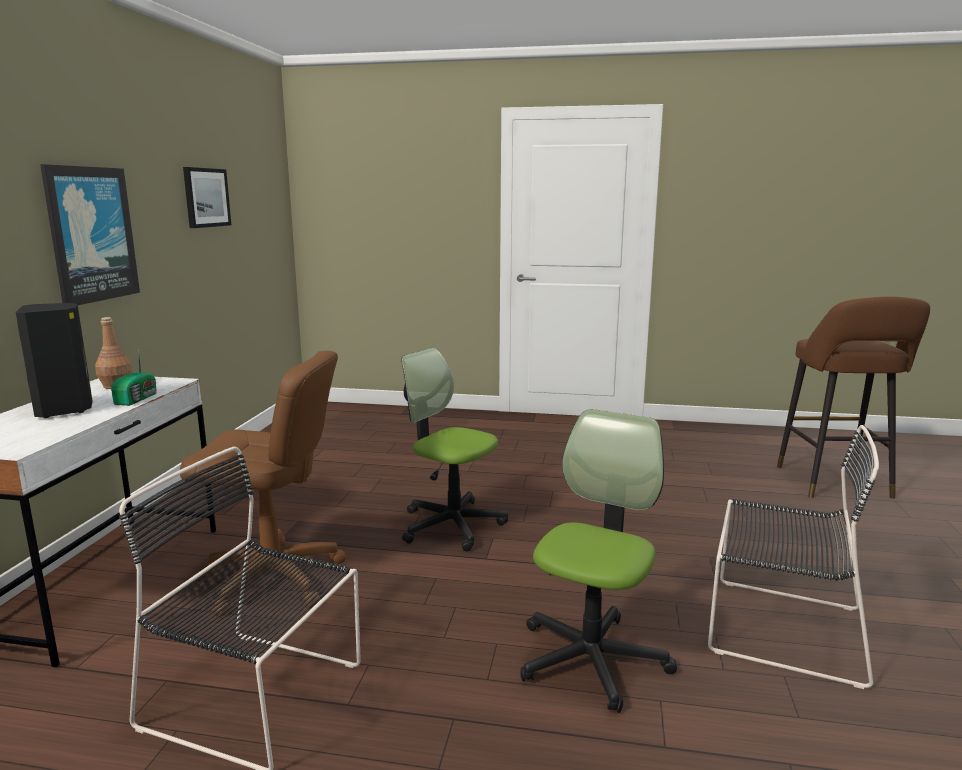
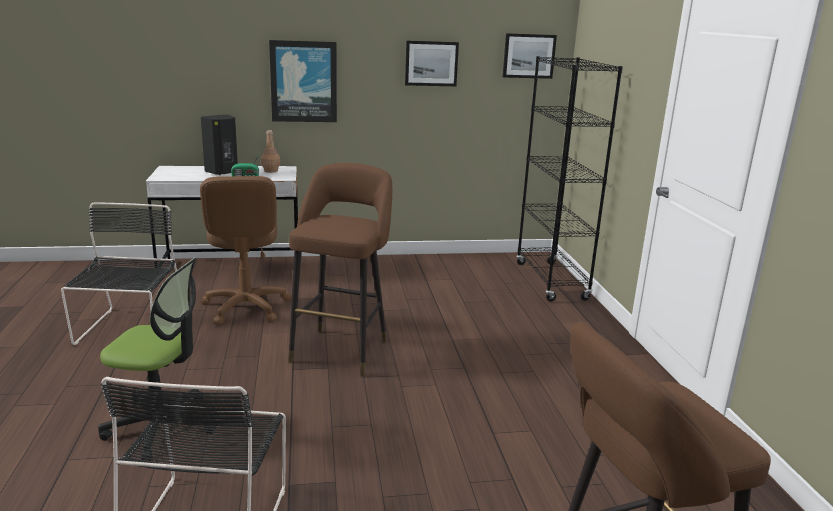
camera: 70 degrees right, 5 degrees up
office chair [401,348,508,551] -> brown stool [288,163,392,376]
none -> picture [503,33,557,79]
none -> black bookcase [516,56,623,302]

